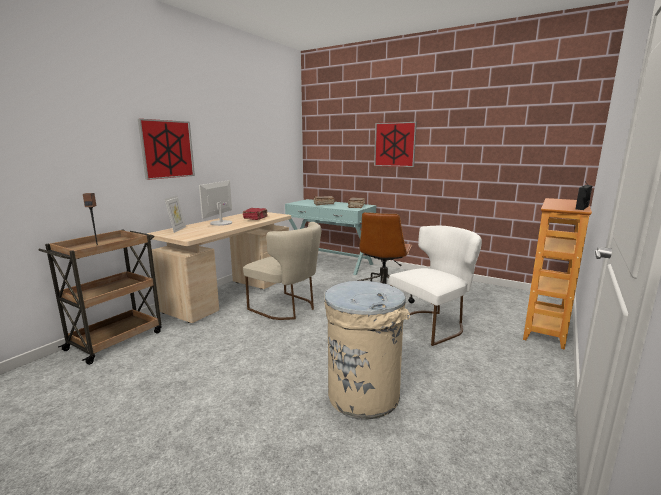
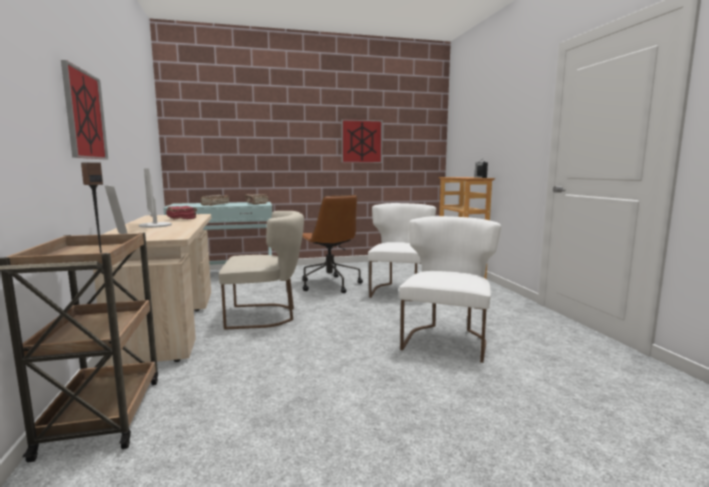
camera: 45 degrees left, 5 degrees down
beige trash can [324,281,410,420] -> white chair [399,216,501,363]
picture [374,122,417,167] -> picture moved to [341,119,383,163]

